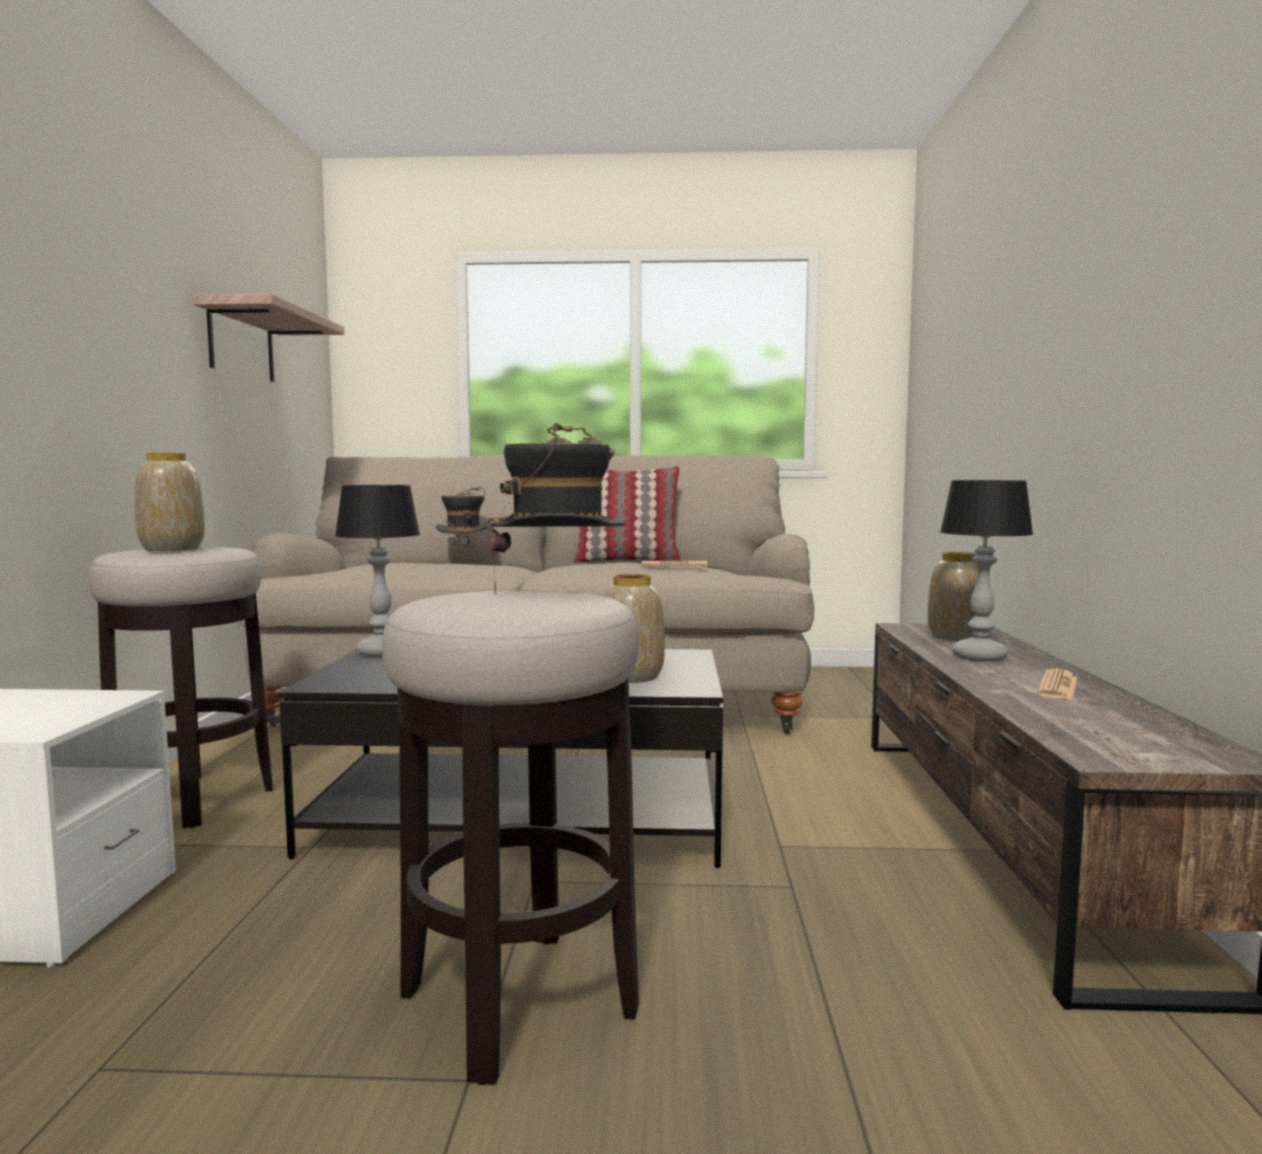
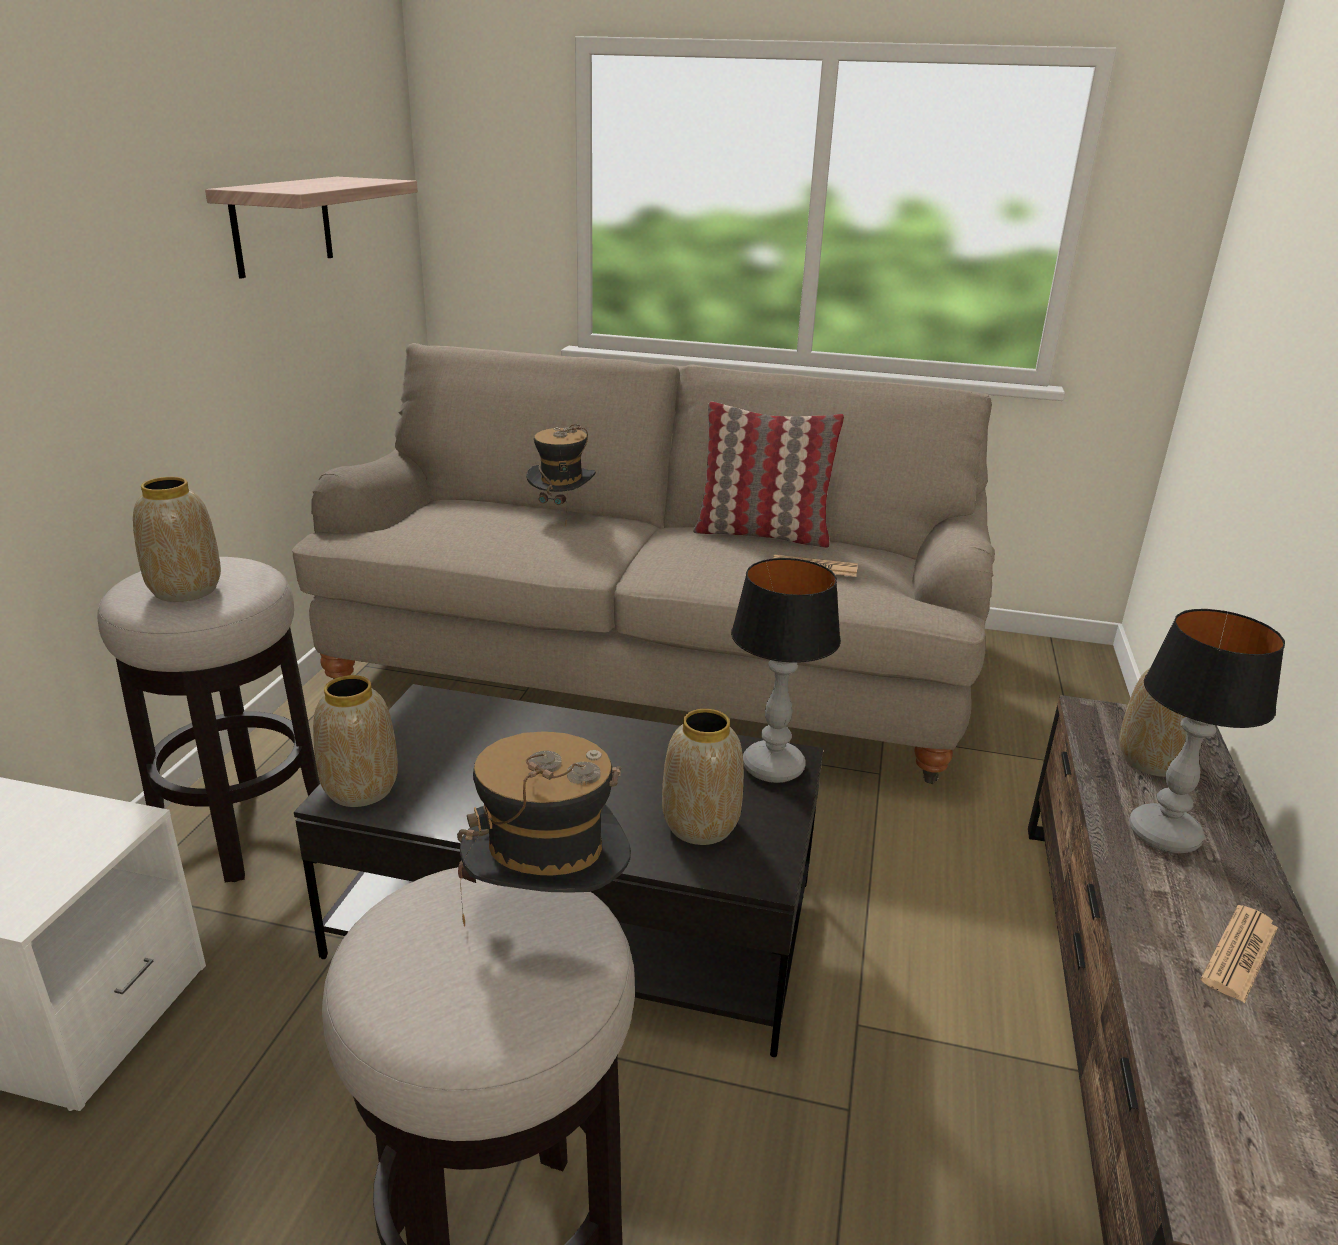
camera: 10 degrees right, 20 degrees up
table lamp [335,485,420,657] -> table lamp moved to [731,558,841,783]
none -> vase [313,675,398,807]

